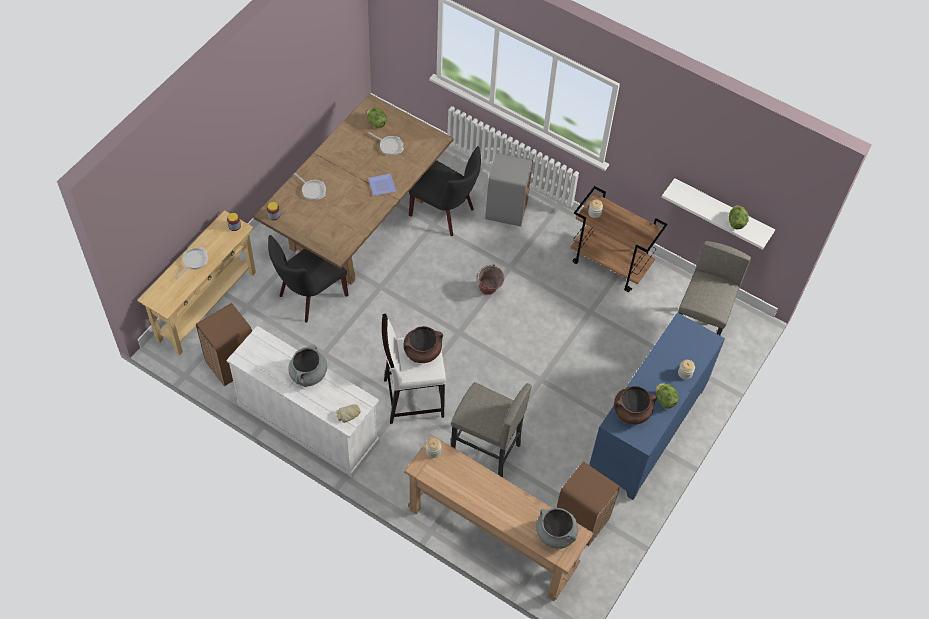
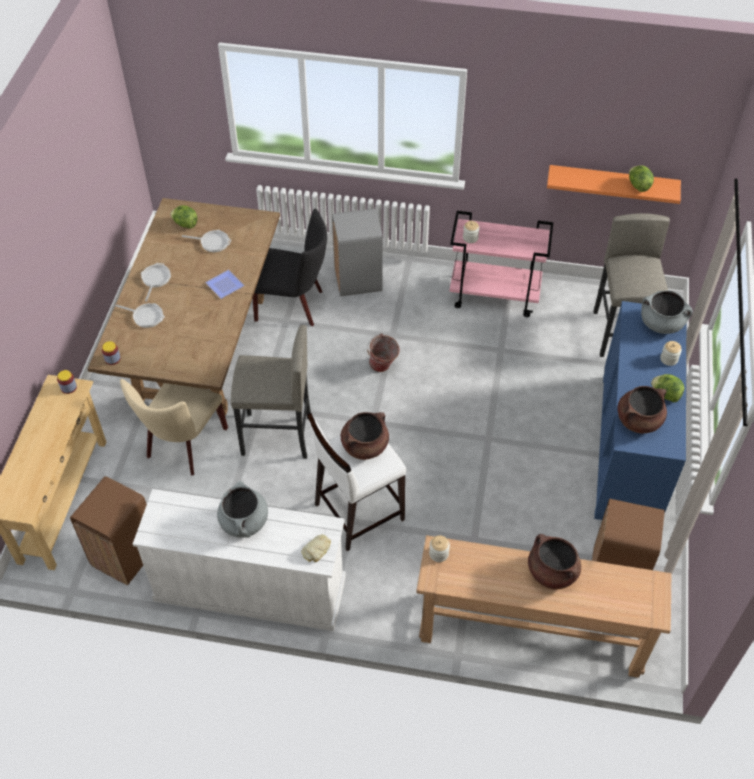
camera: 20 degrees left, 5 degrees down
frying pan [175,247,208,280] -> frying pan moved to [141,263,171,302]
black chair [268,235,349,323] -> beige chair [120,379,228,476]
grey stool [451,382,532,478] -> grey stool moved to [231,325,311,459]
grey cooking pot [536,508,578,549] -> grey cooking pot moved to [641,290,693,334]
brown cart [570,186,668,292] -> pink cart [449,211,553,317]
white shelf [662,178,775,250] -> orange shelf [547,165,681,204]
none -> brown cooking pot [528,534,581,589]

